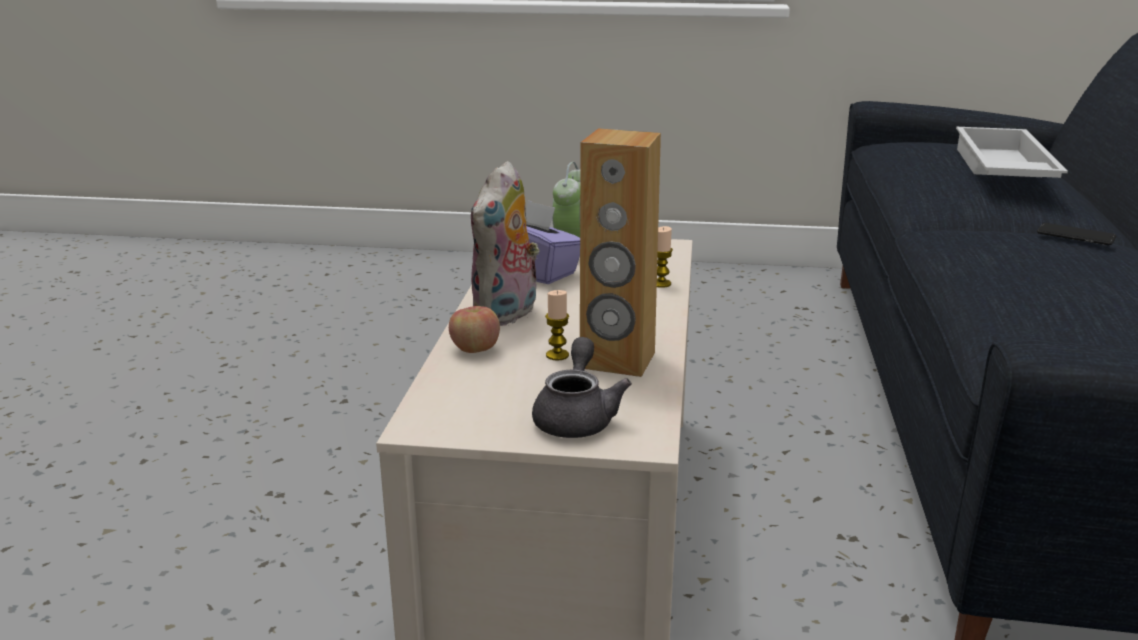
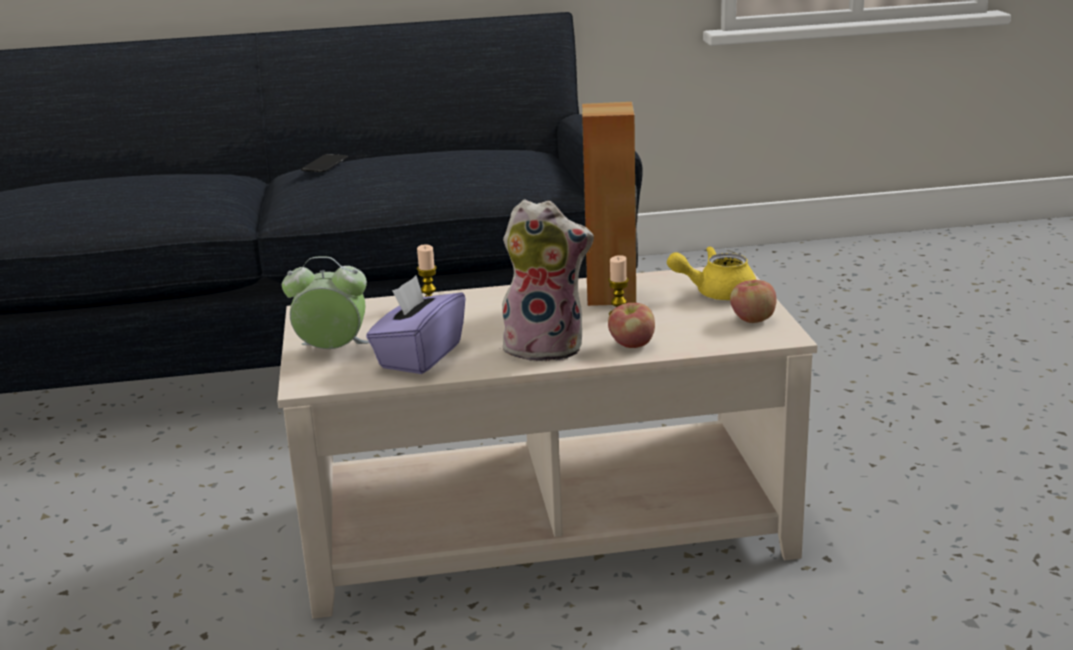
camera: 105 degrees left, 0 degrees up
grey teapot [532,337,632,438] -> yellow teapot [667,246,756,300]
white tray [956,127,1068,178] -> none
none -> apple [730,280,777,323]

